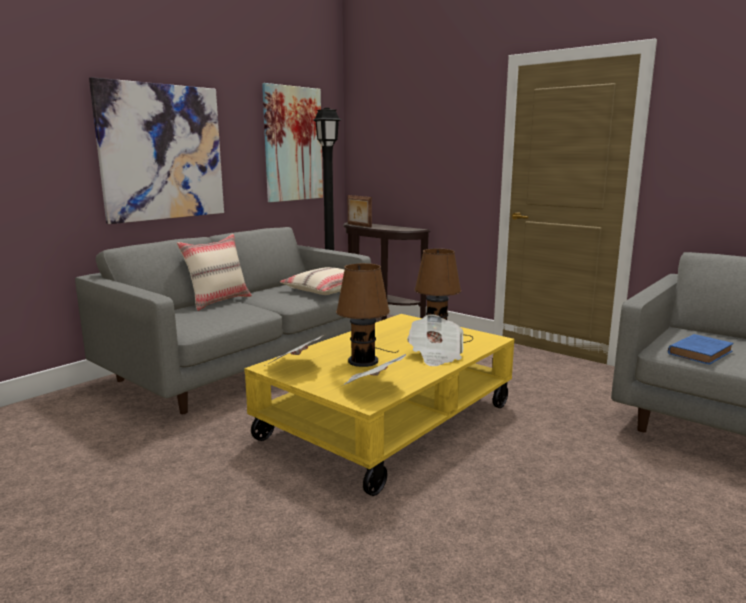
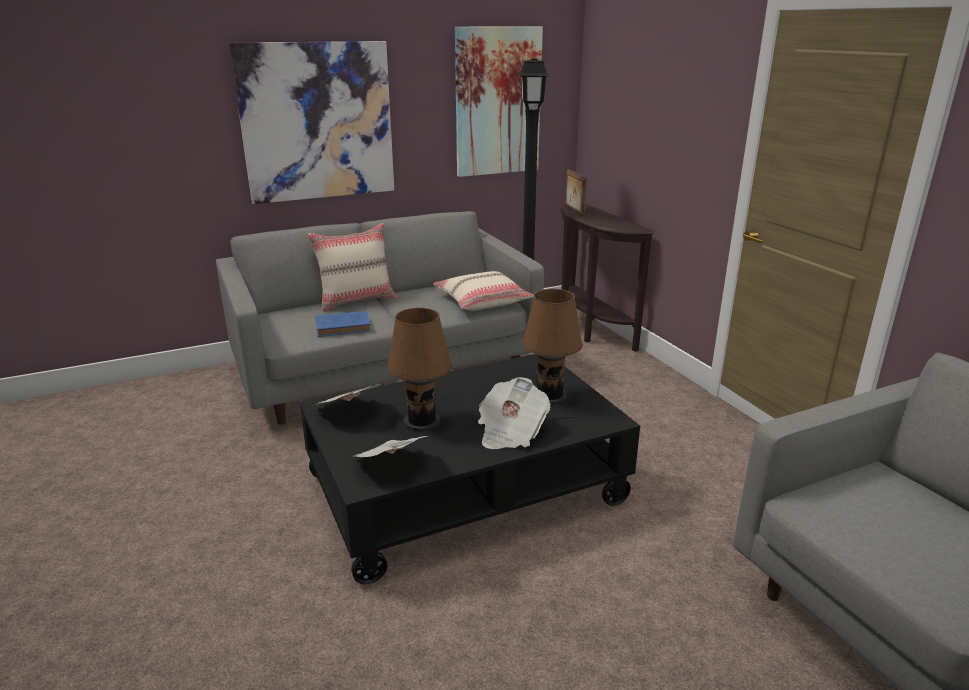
camera: 25 degrees right, 10 degrees up
yellow coffee table [244,314,514,496] -> black coffee table [300,354,640,584]
blue book [668,334,734,365] -> blue book moved to [315,311,371,337]

